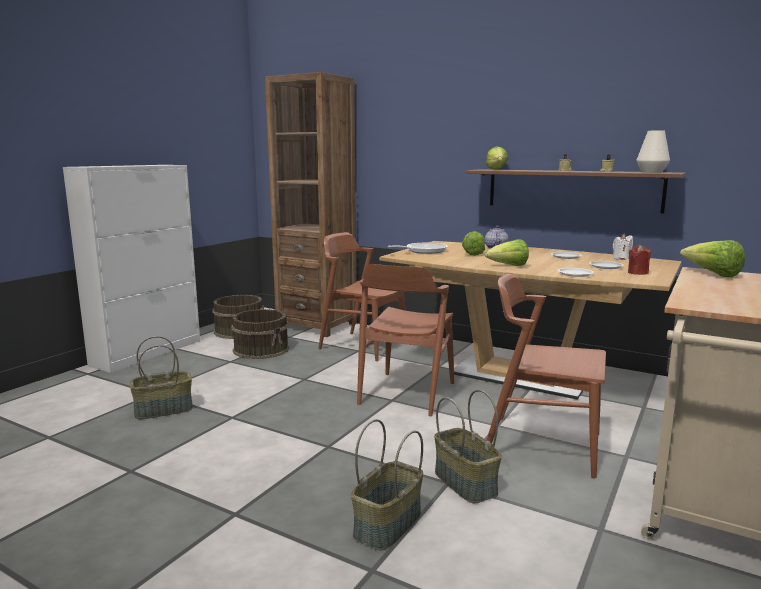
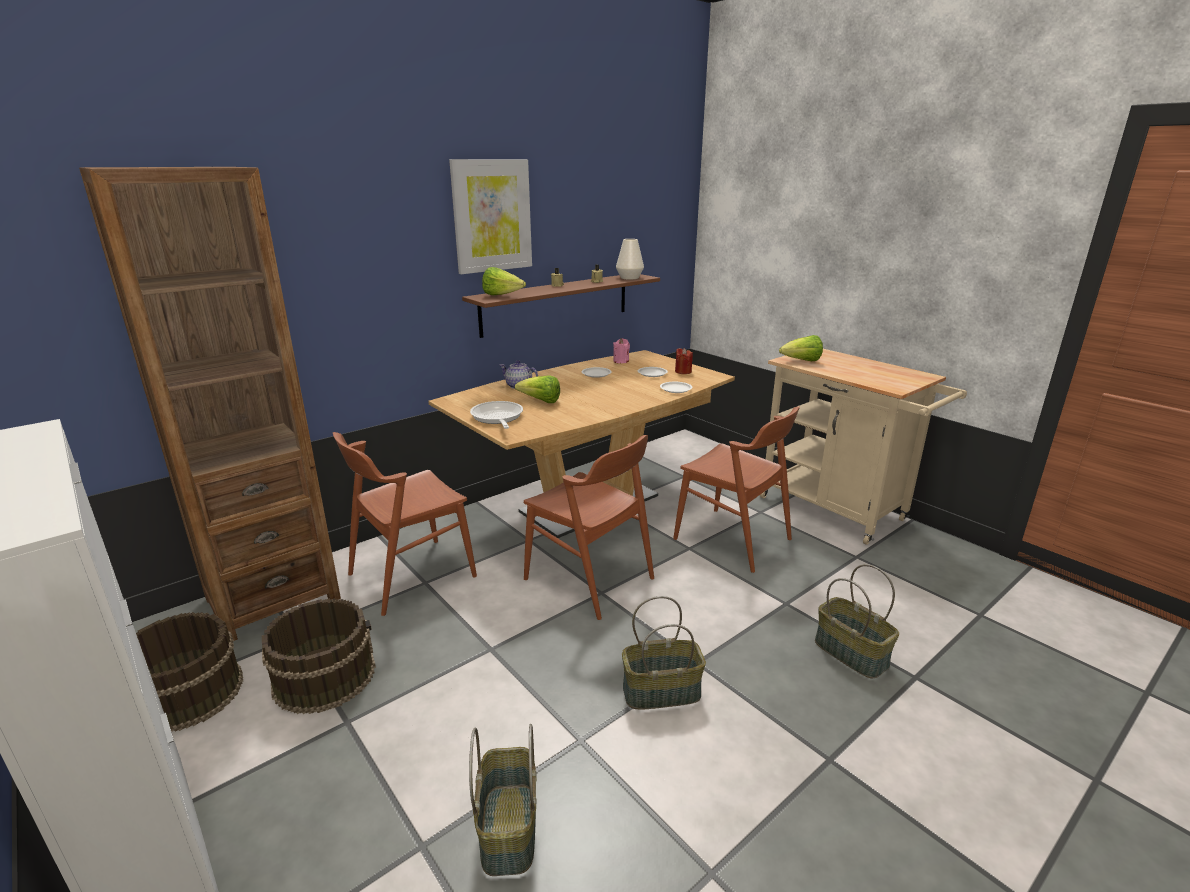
camera: 70 degrees left, 10 degrees up
basket [434,390,502,503] -> basket moved to [622,596,706,710]
lettuce [485,239,529,266] -> none
brown chair [487,274,606,478] -> brown chair turned 90 degrees counterclockwise [673,406,800,573]
white candle [613,234,633,260] -> pink candle [613,338,630,363]
none -> picture [449,159,532,274]

